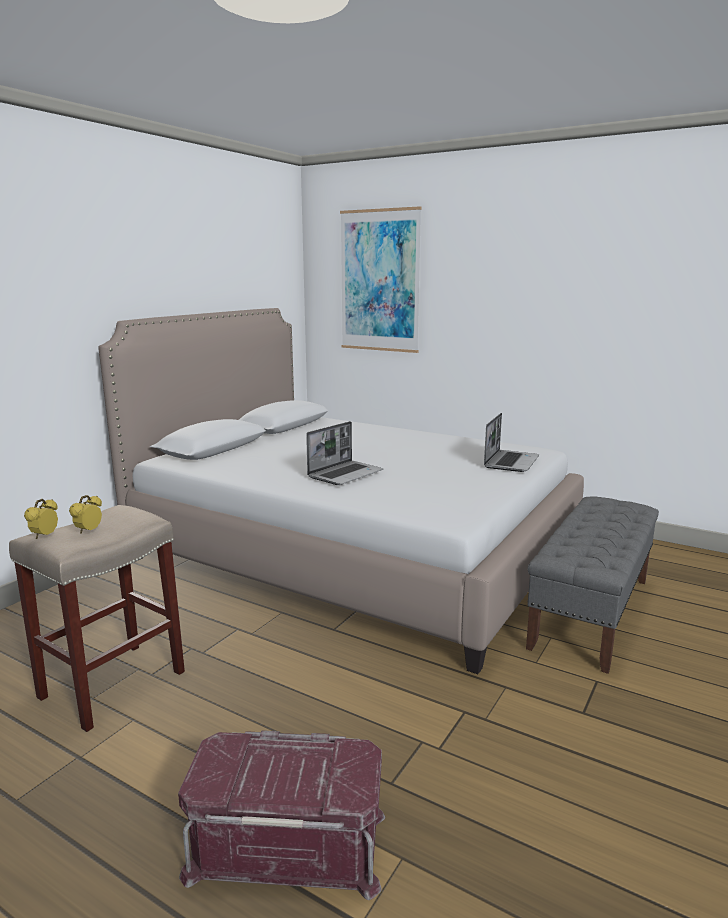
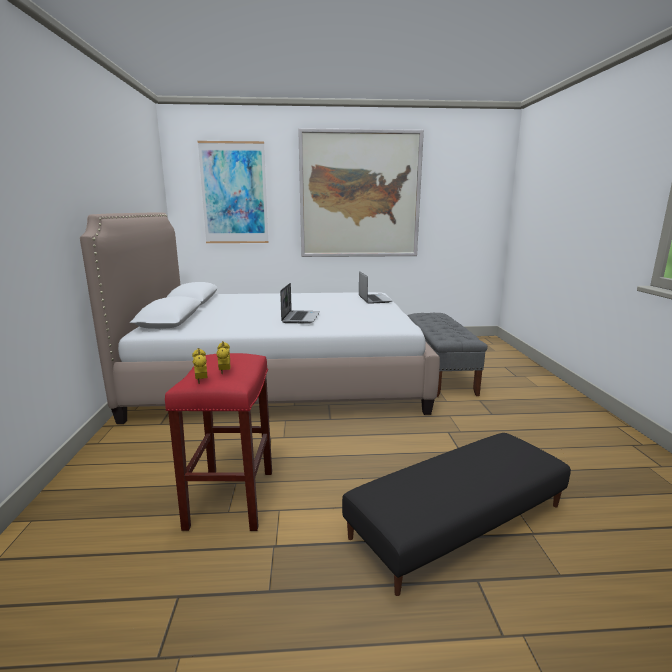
camera: 35 degrees left, 0 degrees up
beige stool [9,505,185,732] -> red stool [165,353,272,531]
red storage box [178,730,386,900] -> black ottoman [342,433,571,596]
none -> picture [298,128,424,257]

